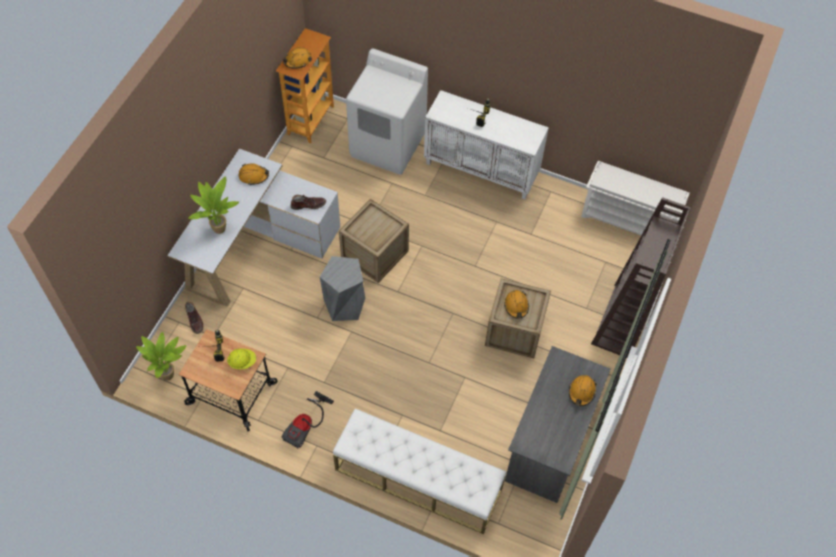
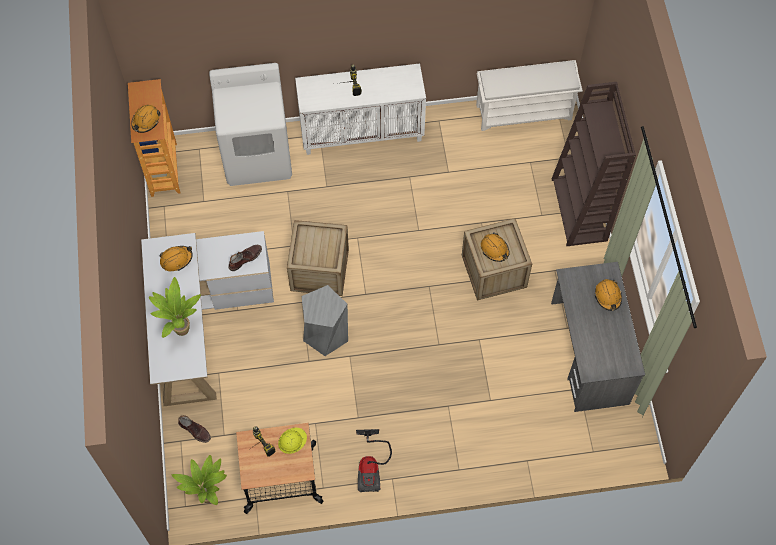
camera: 30 degrees left, 5 degrees up
white bench [333,408,506,534] -> none

